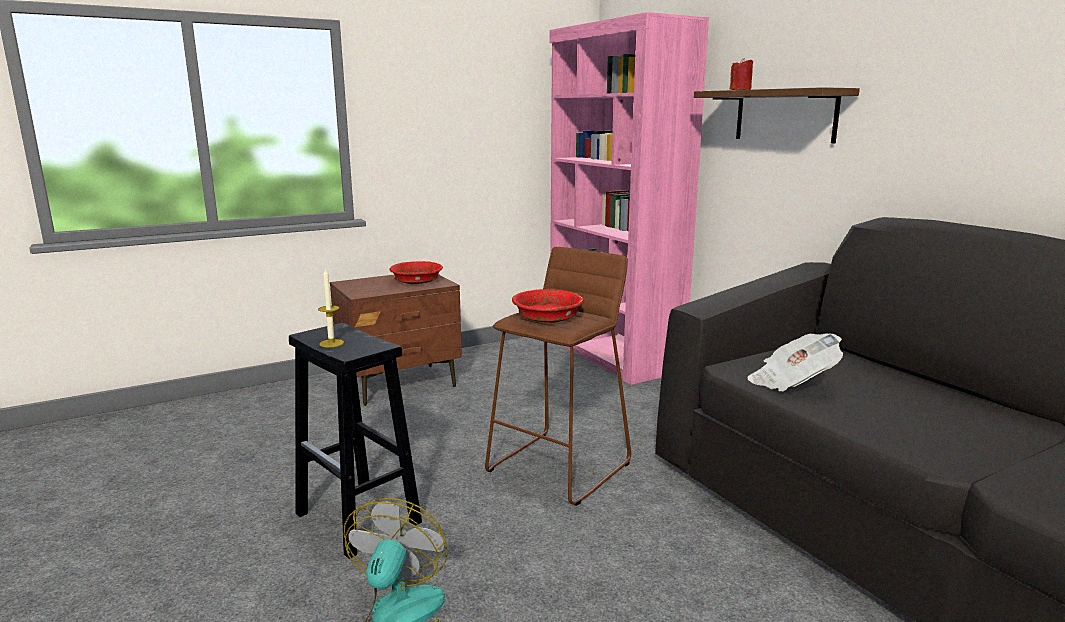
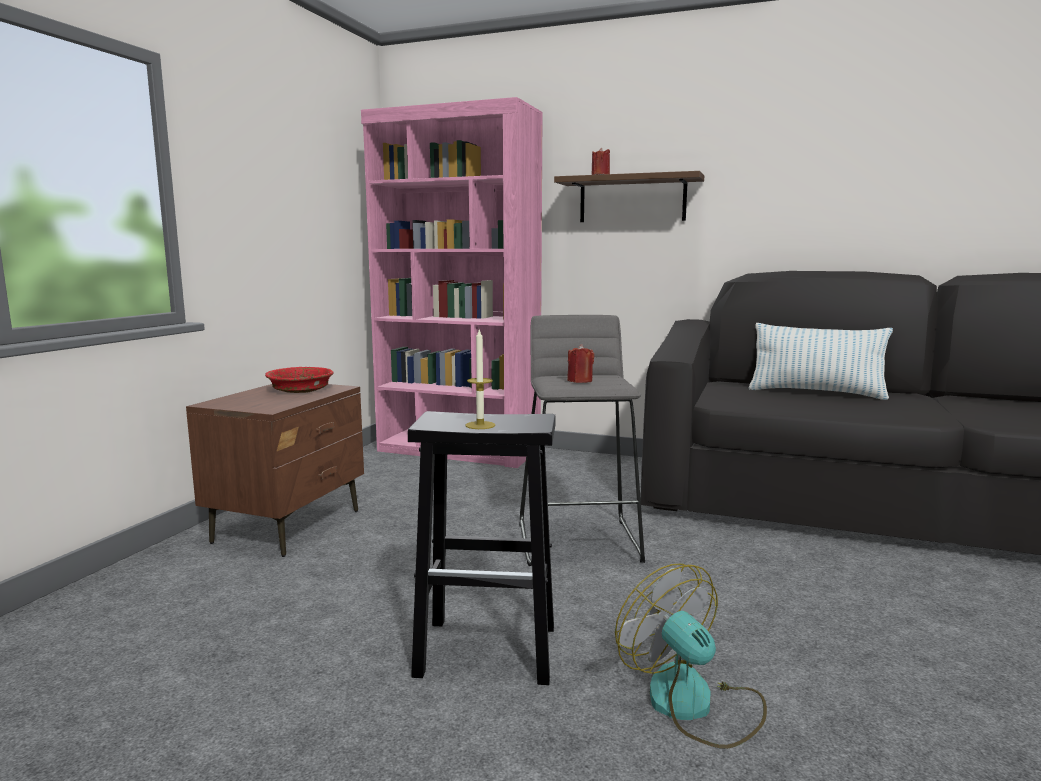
camera: 40 degrees left, 5 degrees down
brown stool [485,247,631,506] -> grey stool [519,315,645,566]
red bowl [512,289,584,323] -> red candle [567,344,594,383]
newspaper [748,333,843,391] -> none
none -> pillow [748,323,893,400]

